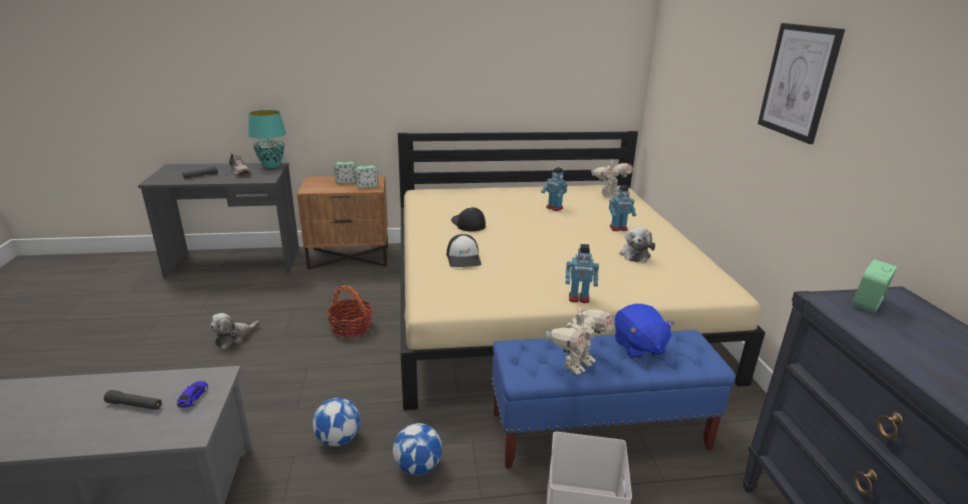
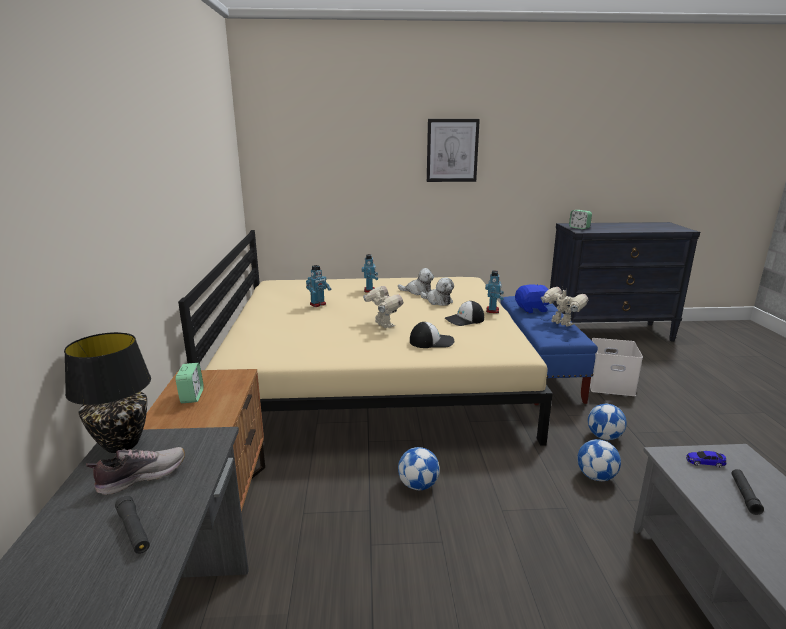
camera: 85 degrees left, 5 degrees down
plush toy [210,313,260,350] -> plush toy moved to [420,277,454,306]
turquoise table lamp [248,110,286,168] -> black table lamp [64,332,151,453]
basket [327,286,373,338] -> football [398,447,440,490]
alarm clock [355,165,378,188] -> none
cap [451,207,486,232] -> cap moved to [445,301,484,326]
toy robot [591,159,633,197] -> toy robot moved to [363,286,403,328]

